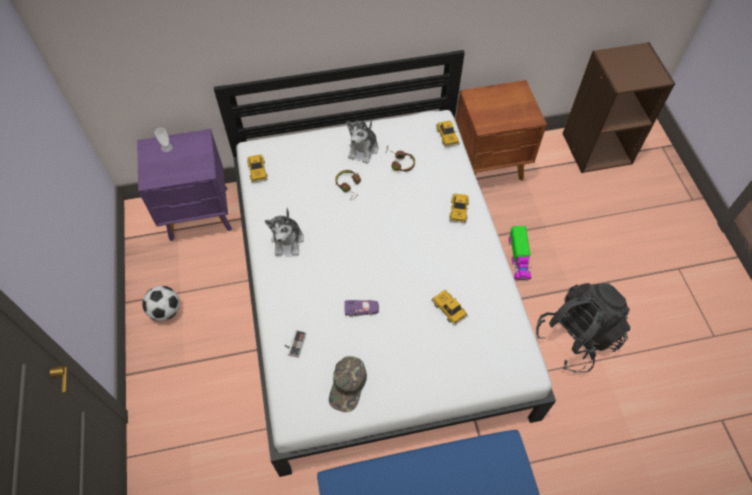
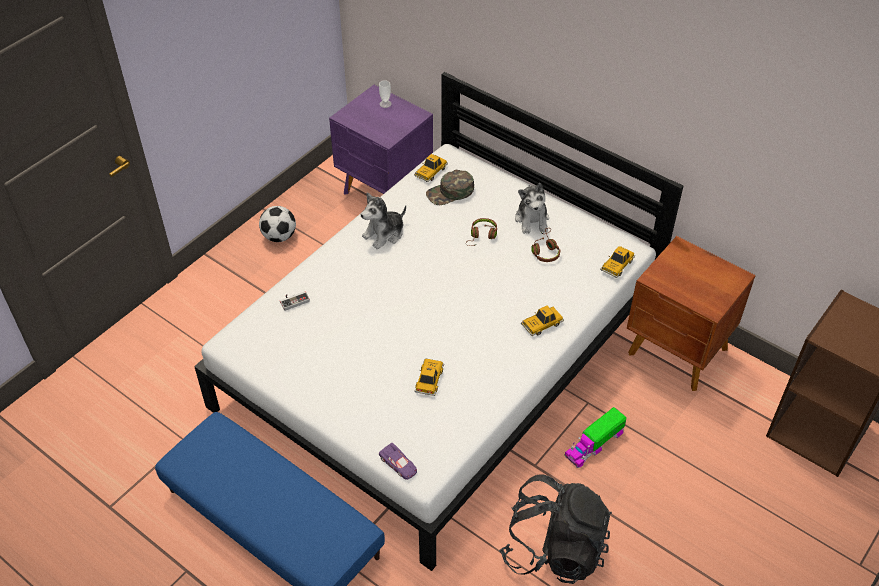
camera: 50 degrees right, 10 degrees down
green cap [329,356,367,412] -> green cap moved to [426,170,474,205]
purple toy car [344,300,379,317] -> purple toy car moved to [379,443,417,480]
plush toy [346,120,378,164] -> plush toy turned 75 degrees counterclockwise [515,183,549,234]

